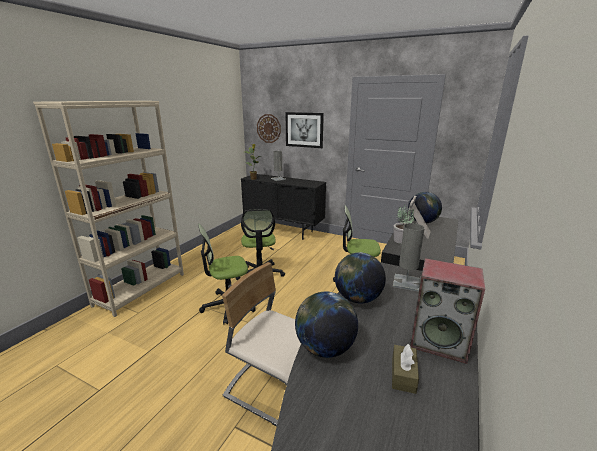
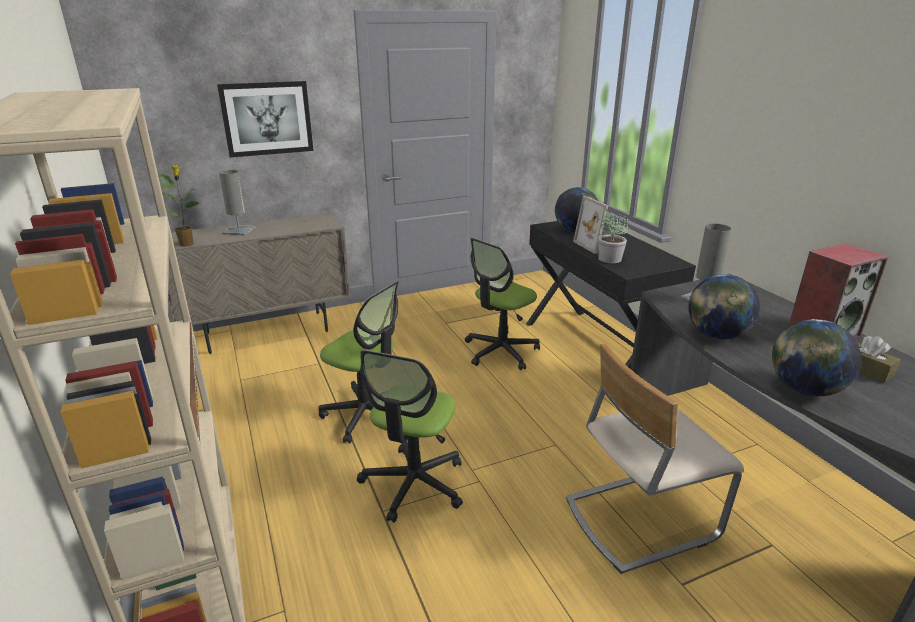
camera: 50 degrees left, 5 degrees up
black cabinet [241,174,326,240] -> beige cabinet [168,213,351,354]
wall clock [257,114,281,143] -> none

